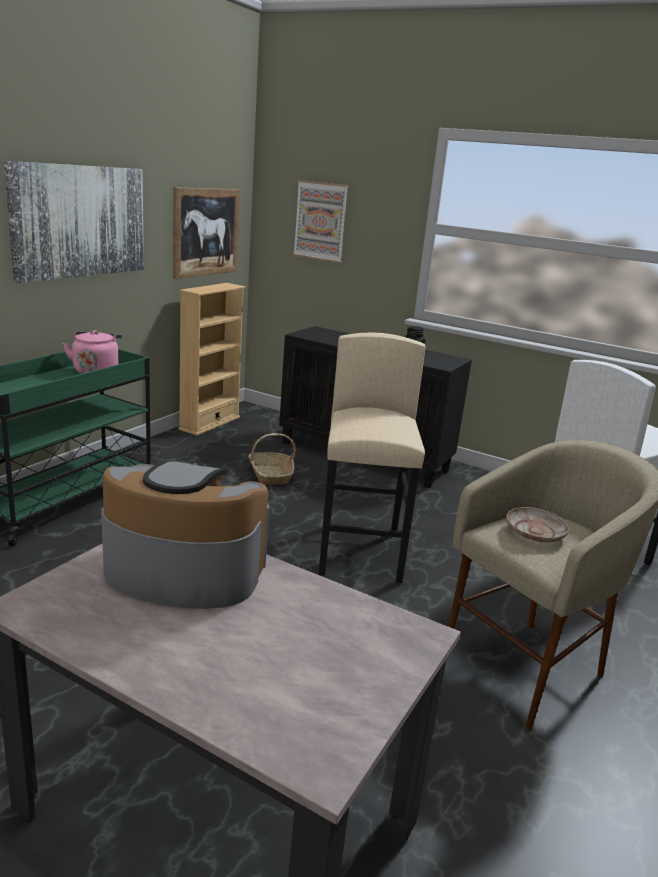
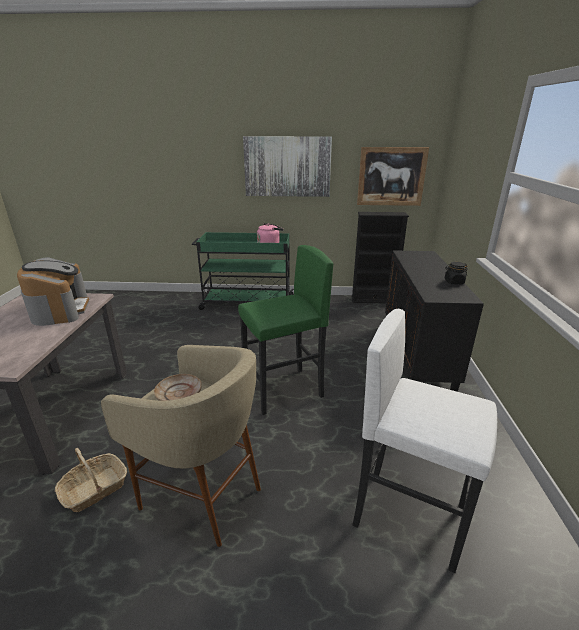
camera: 65 degrees right, 5 degrees up
beige bookcase [179,283,245,436] -> black bookcase [351,212,409,304]
basket [248,433,296,485] -> basket moved to [55,448,127,512]
picture [293,180,348,263] -> none
beige stool [319,332,426,583] -> green stool [238,245,333,415]

